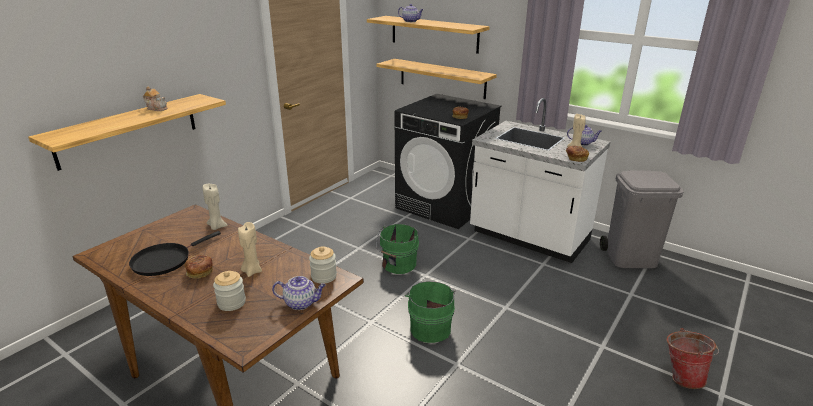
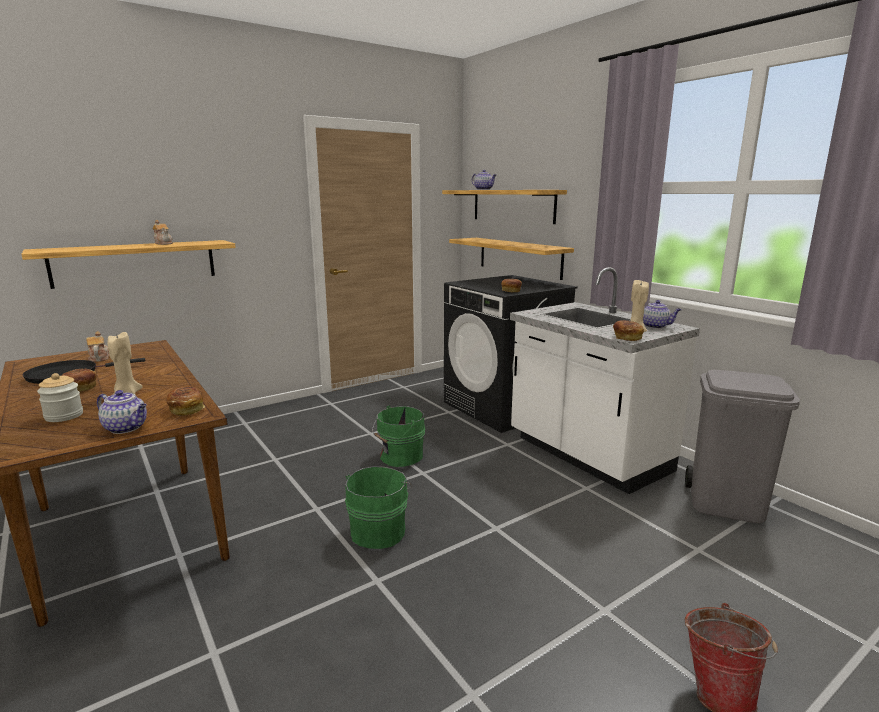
camera: 20 degrees right, 10 degrees down
beige candle [203,184,228,230] -> none
jar [309,247,337,284] -> bread [166,387,205,416]
none -> teapot [86,331,110,362]

